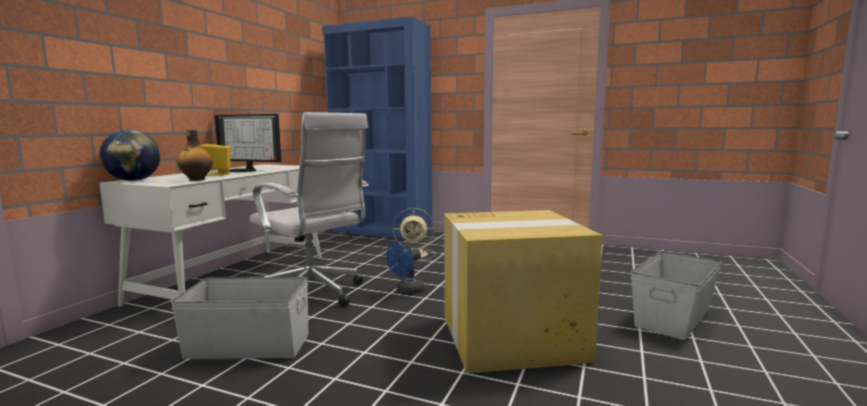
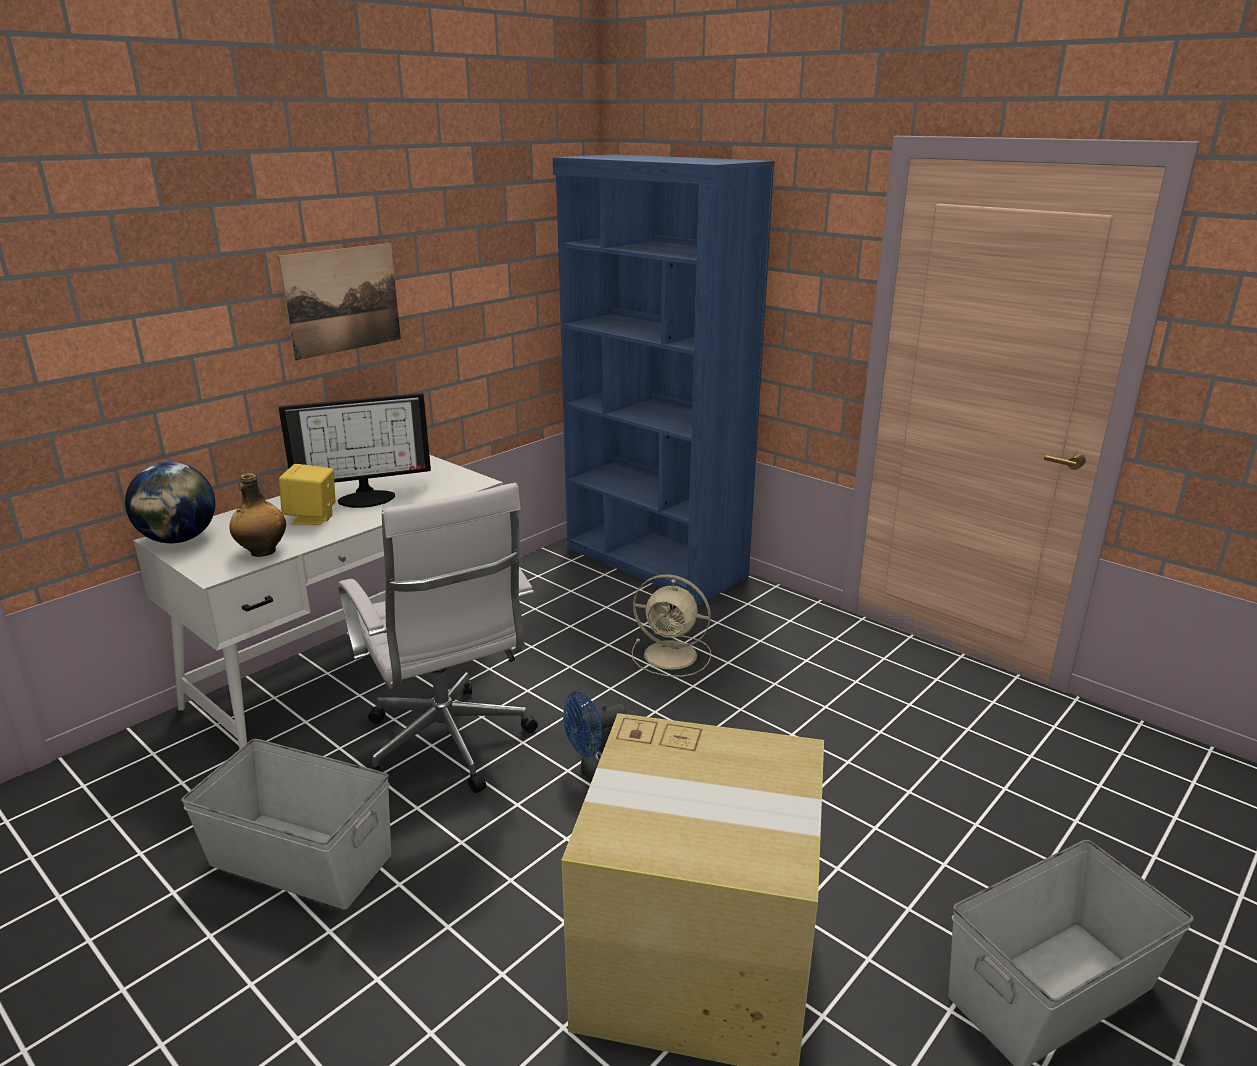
camera: 20 degrees right, 15 degrees up
monitor [215,114,282,172] -> monitor turned 60 degrees counterclockwise [279,393,431,508]
none -> picture [278,243,401,361]

